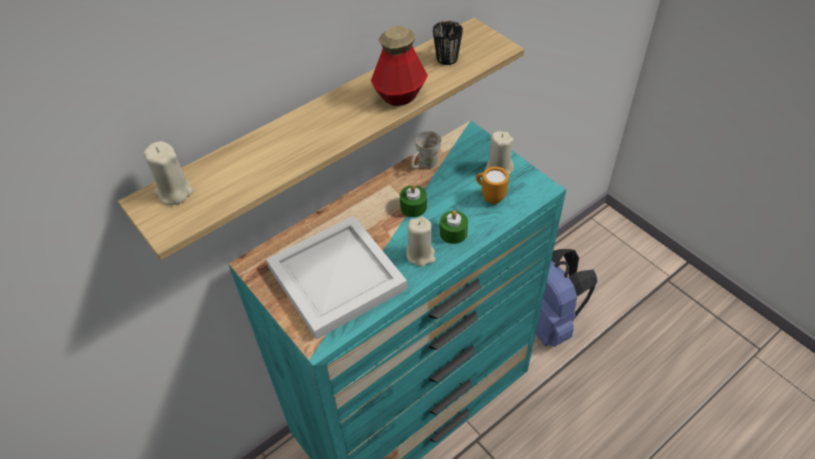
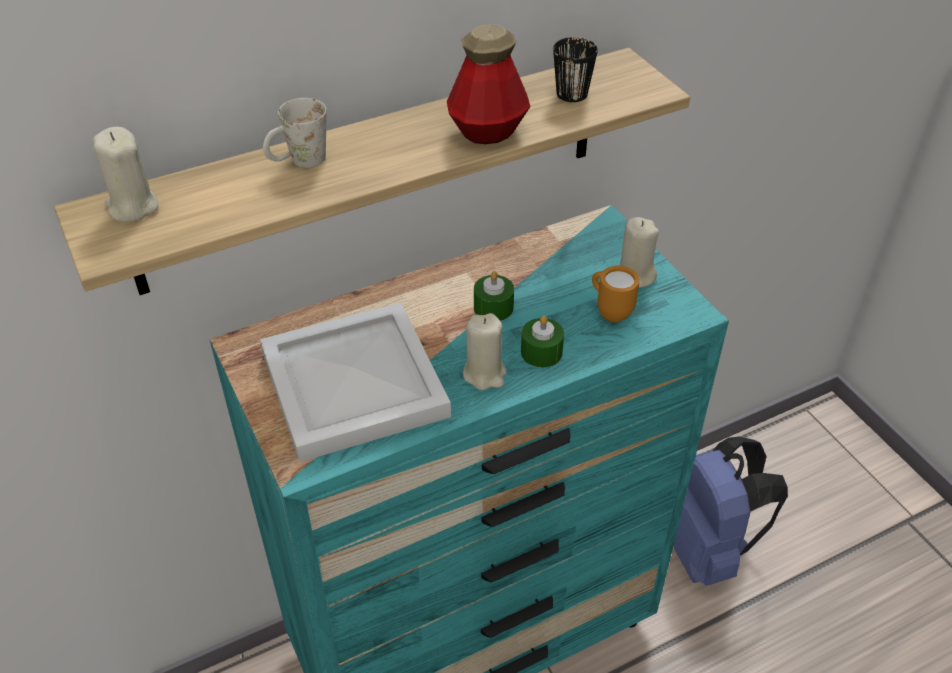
camera: 10 degrees right, 5 degrees down
white mug [411,131,442,169] -> white mug moved to [263,98,327,168]

